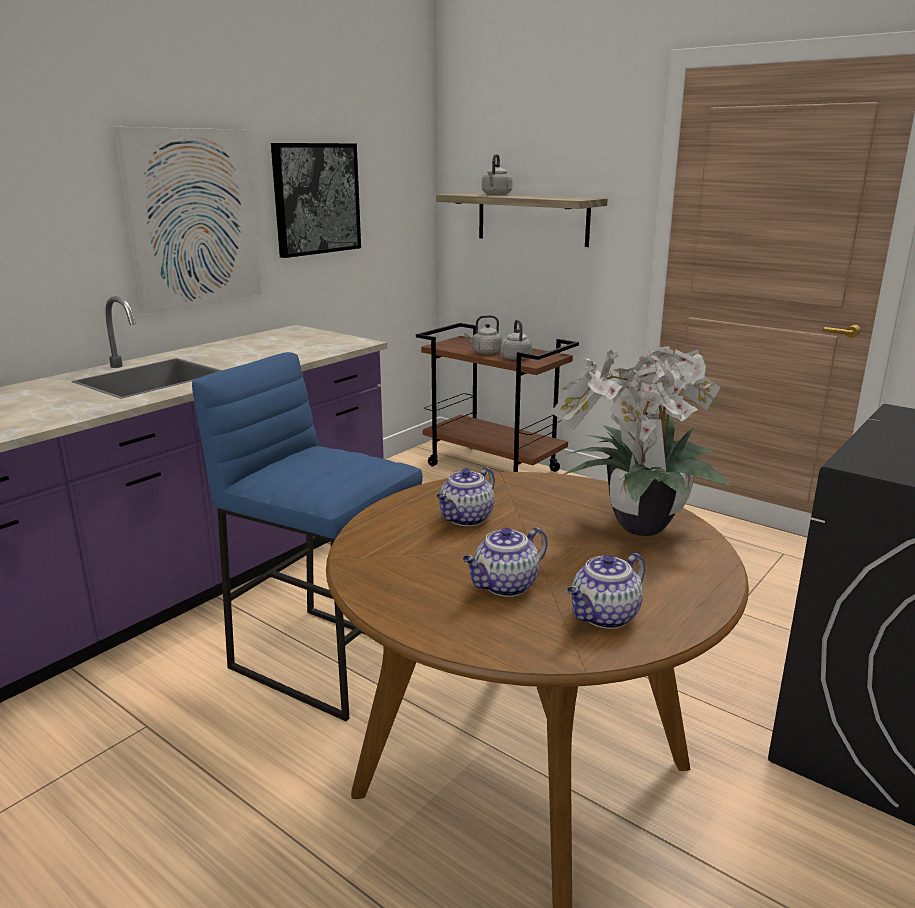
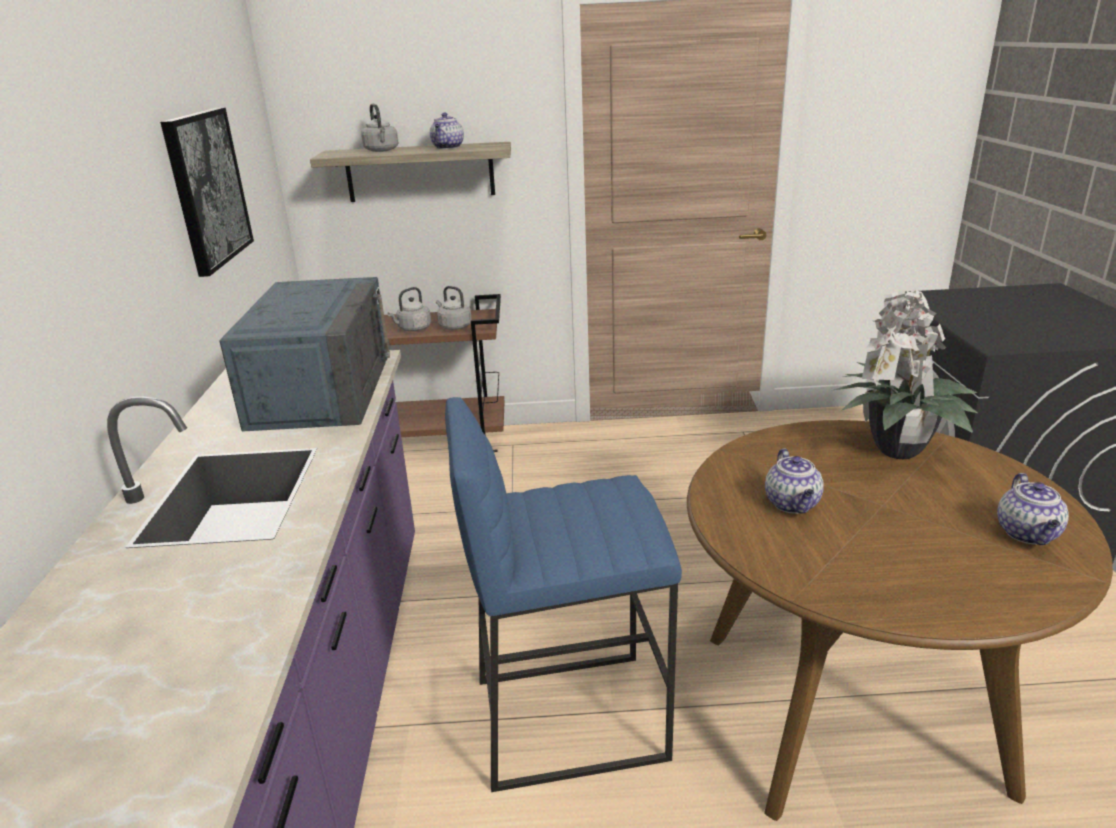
camera: 40 degrees left, 5 degrees up
picture [113,127,262,314] -> none
teapot [463,527,548,597] -> teapot moved to [430,113,464,149]
none -> blue microwave [219,277,390,432]

